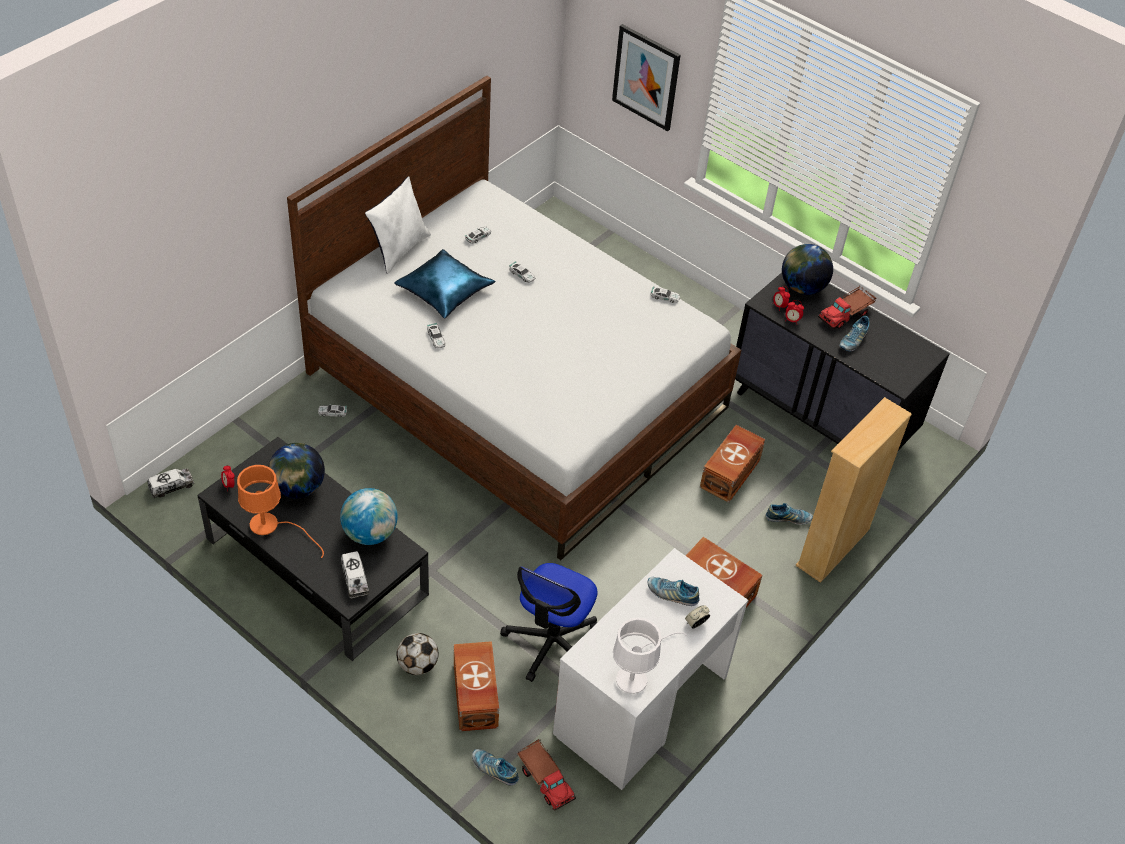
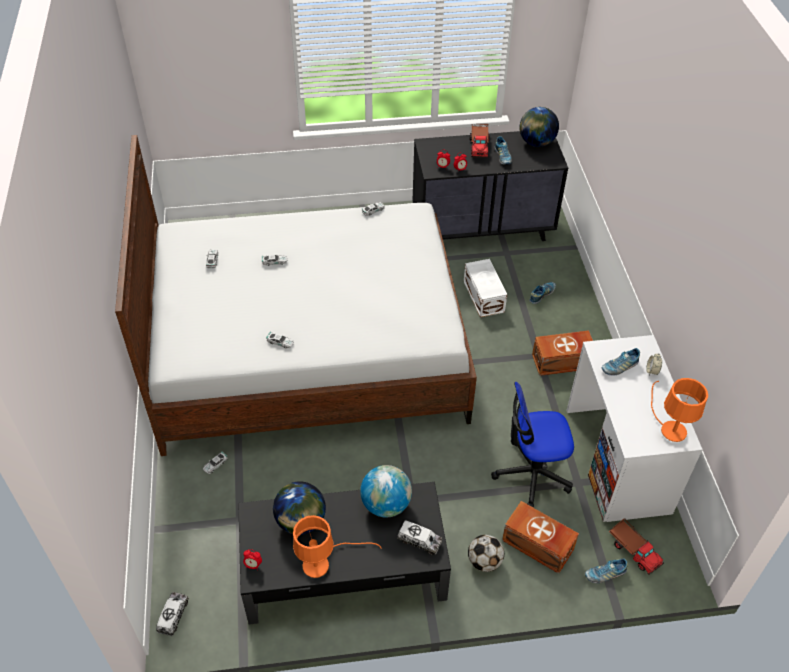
camera: 45 degrees left, 0 degrees up
white pillow [365,176,431,274] -> none
blue pillow [394,249,496,318] -> none
office chair [500,563,598,682] -> office chair turned 105 degrees clockwise [491,382,574,508]
toy truck [518,739,576,811] -> toy truck turned 45 degrees clockwise [609,518,664,575]
picture [612,24,681,131] -> none
white table lamp [613,618,687,694] -> orange table lamp [651,378,708,442]
brown storage box [700,425,765,503] -> white storage box [464,259,507,317]
globe [782,244,833,295] -> globe moved to [520,107,559,147]
beige bookcase [795,397,912,583] -> none

